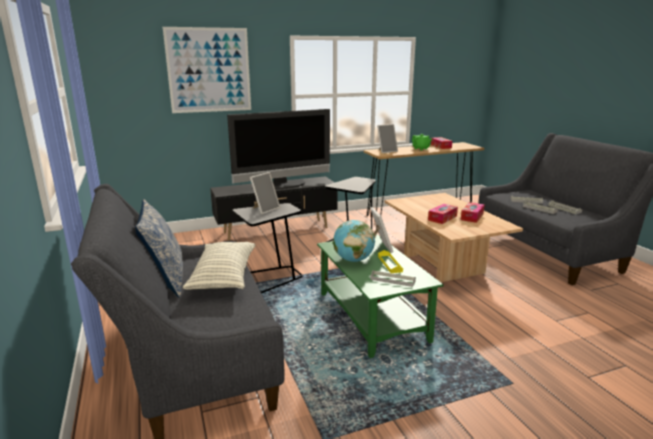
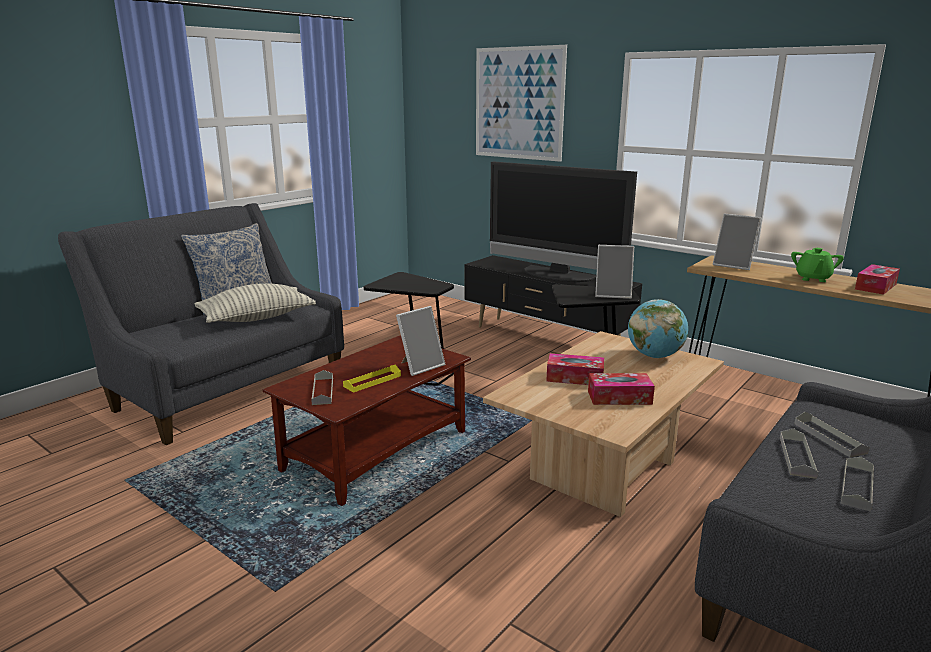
camera: 60 degrees right, 0 degrees up
picture frame [250,172,280,214] -> picture frame moved to [595,245,634,299]
green coffee table [317,234,444,358] -> brown coffee table [263,336,471,506]
globe [333,220,375,262] -> globe moved to [628,299,688,358]

